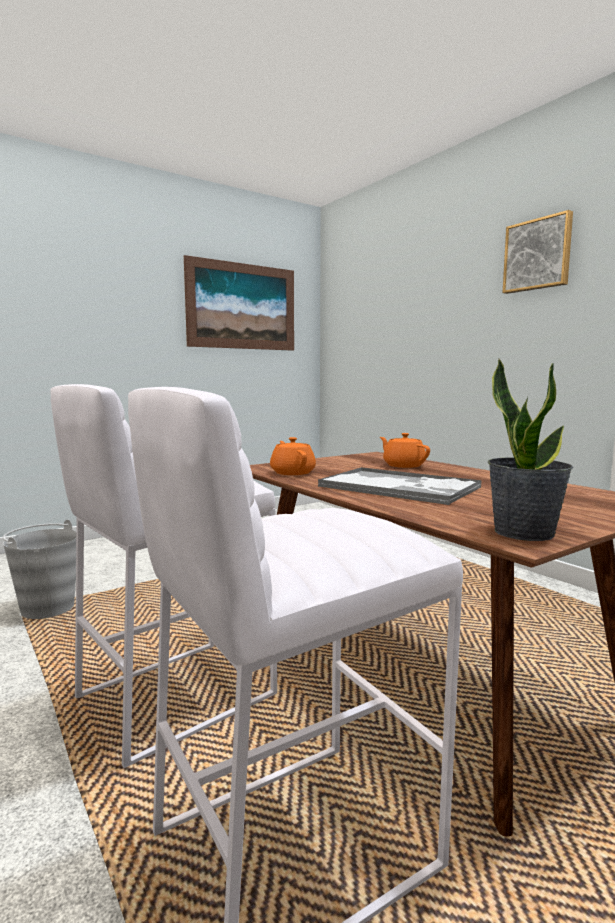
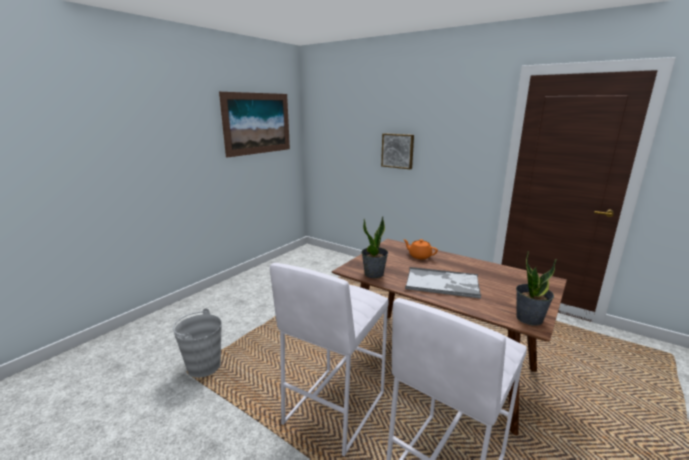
camera: 20 degrees left, 10 degrees up
orange teapot [270,437,316,475] -> potted plant [361,216,388,278]
picture [502,210,573,294] -> picture moved to [381,133,414,169]

